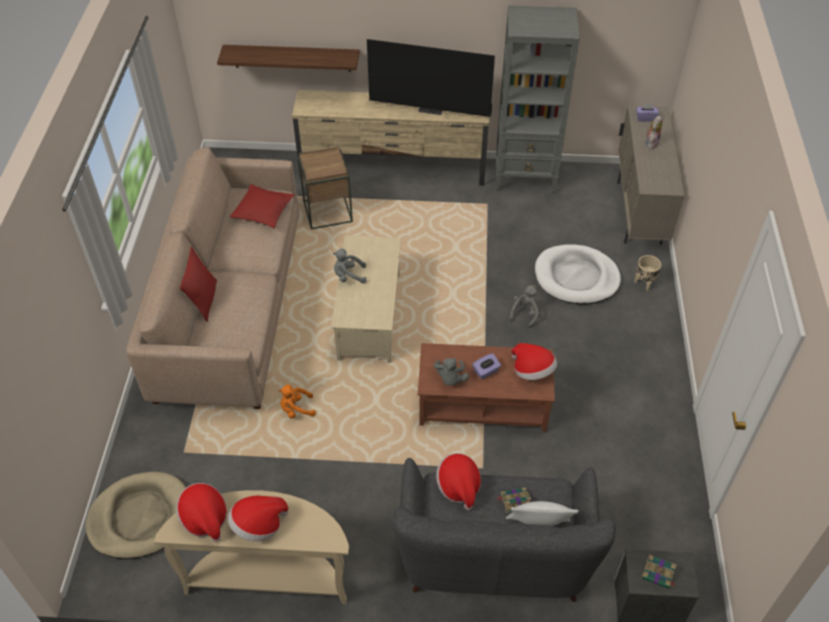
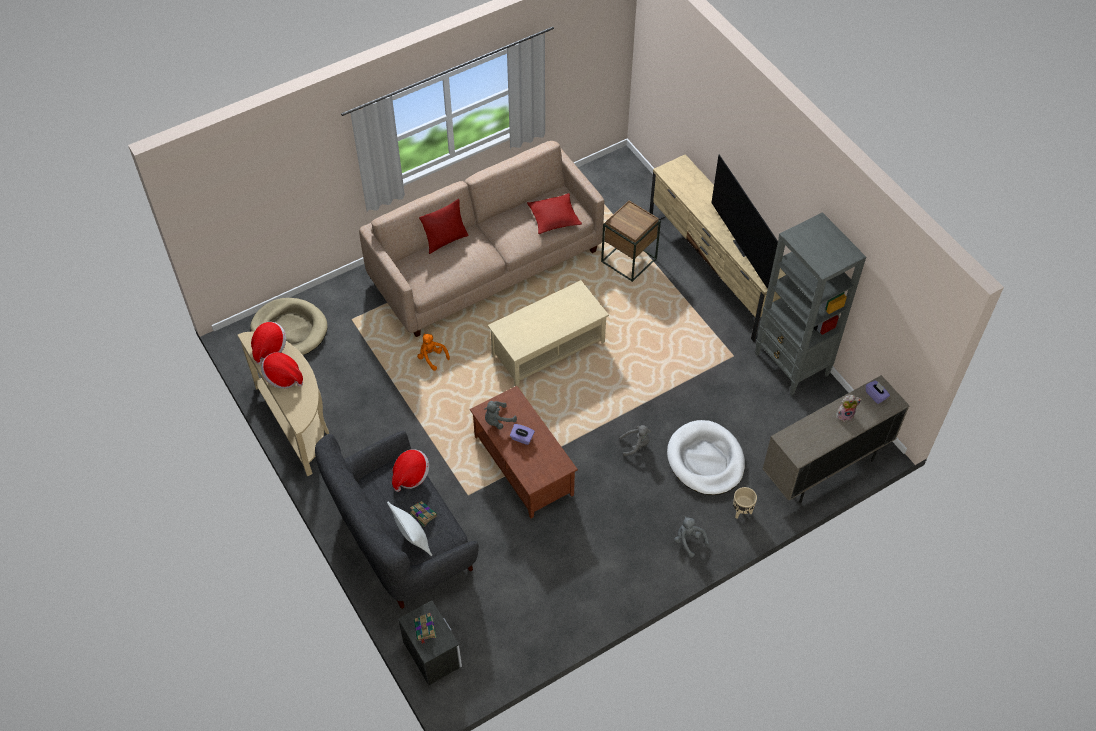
camera: 55 degrees right, 5 degrees up
shelf [217,45,360,72] -> none
grey plush toy [333,248,366,284] -> grey plush toy moved to [674,516,709,558]
hat [511,343,557,380] -> none

